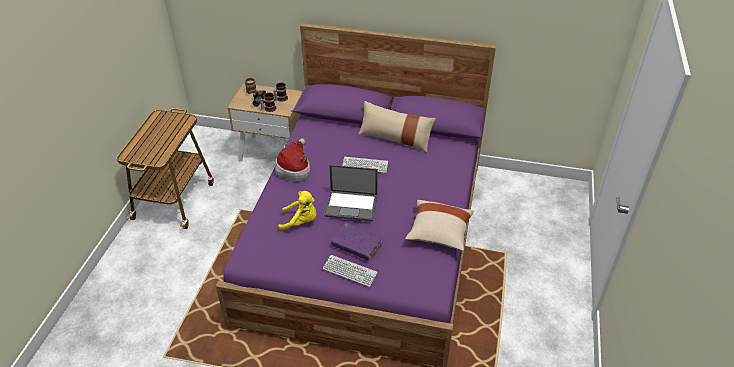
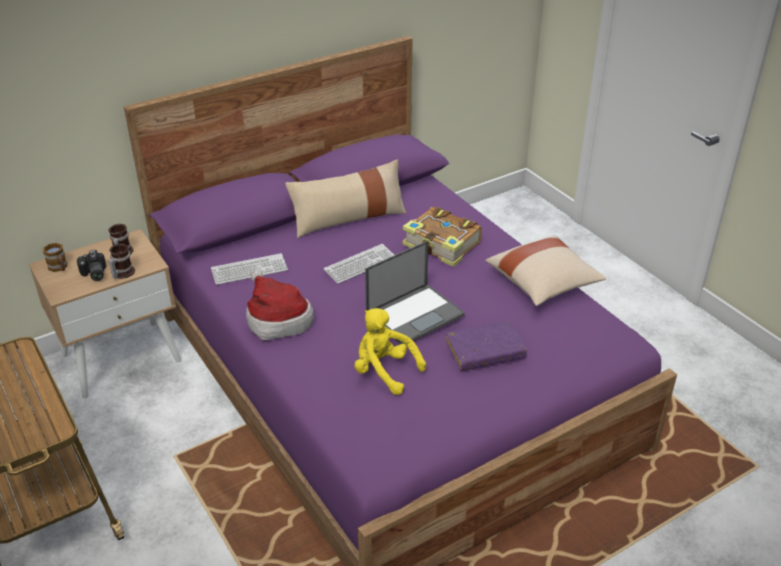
camera: 45 degrees left, 5 degrees down
yellow plush toy [278,191,316,231] -> yellow plush toy turned 105 degrees counterclockwise [354,308,426,395]
keyboard [322,255,378,287] -> keyboard moved to [211,253,288,285]
none -> book [402,207,482,267]

